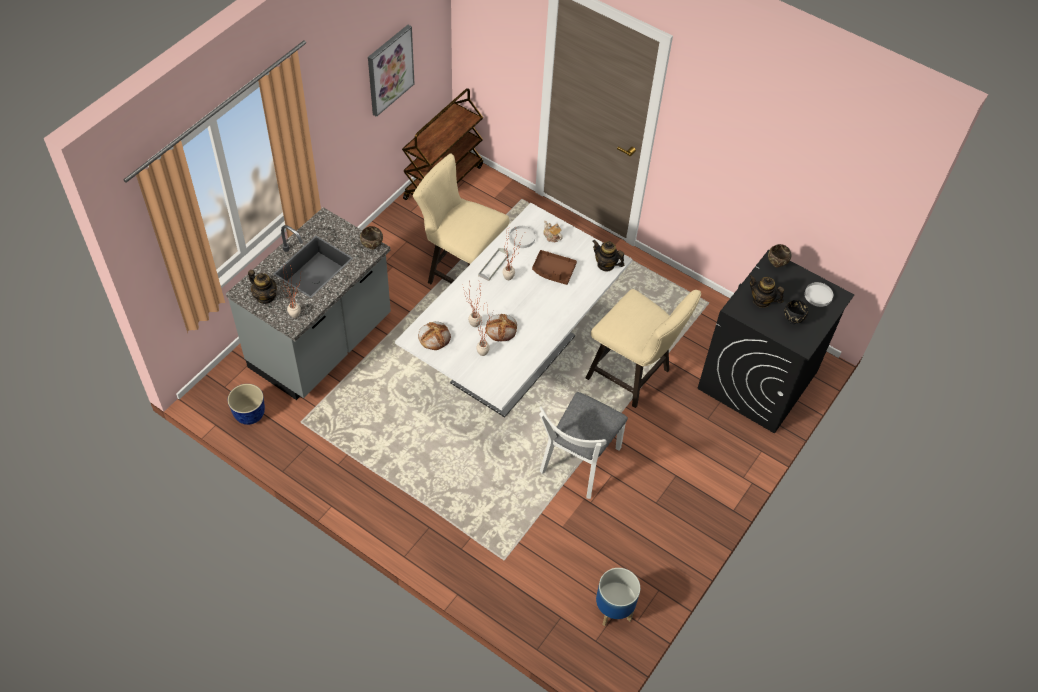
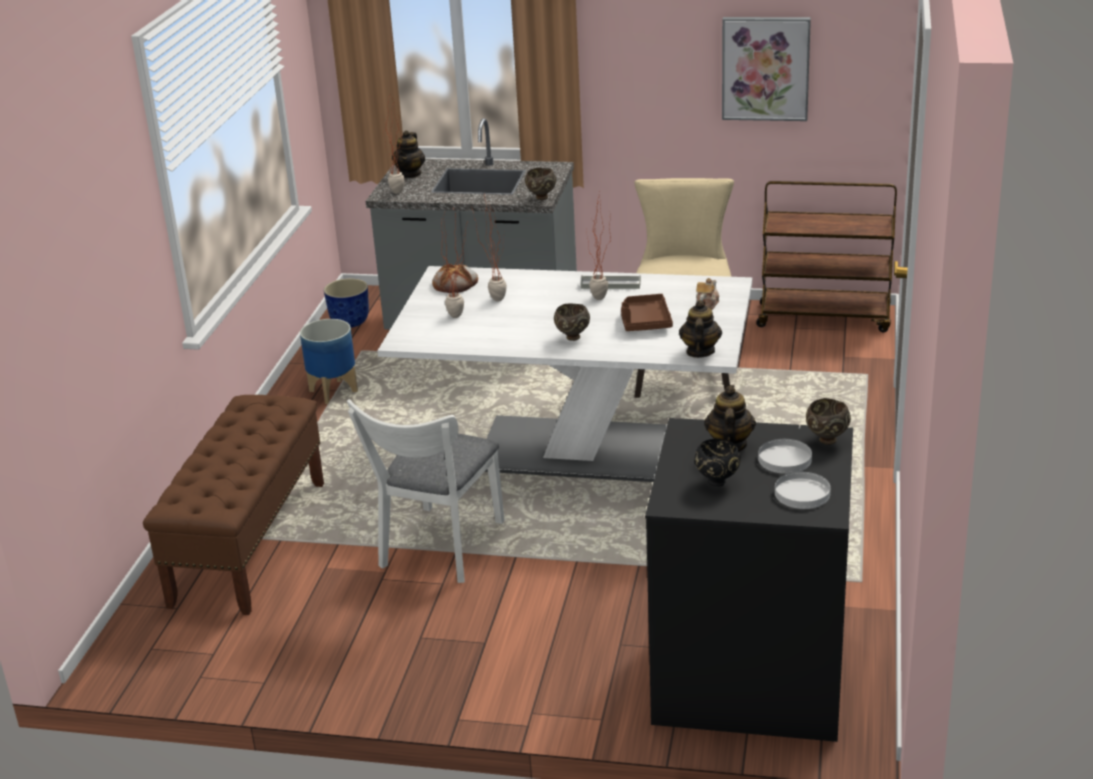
camera: 70 degrees right, 25 degrees down
bread [486,314,517,341] -> none
white plate [509,226,535,248] -> white plate moved to [758,439,812,474]
white chair [539,392,628,499] -> white chair turned 75 degrees counterclockwise [347,399,505,583]
beige stool [586,289,701,408] -> none
planter [596,568,640,626] -> planter moved to [300,319,358,404]
none -> brown bench [143,395,324,615]
none -> brown bowl [554,304,590,341]

